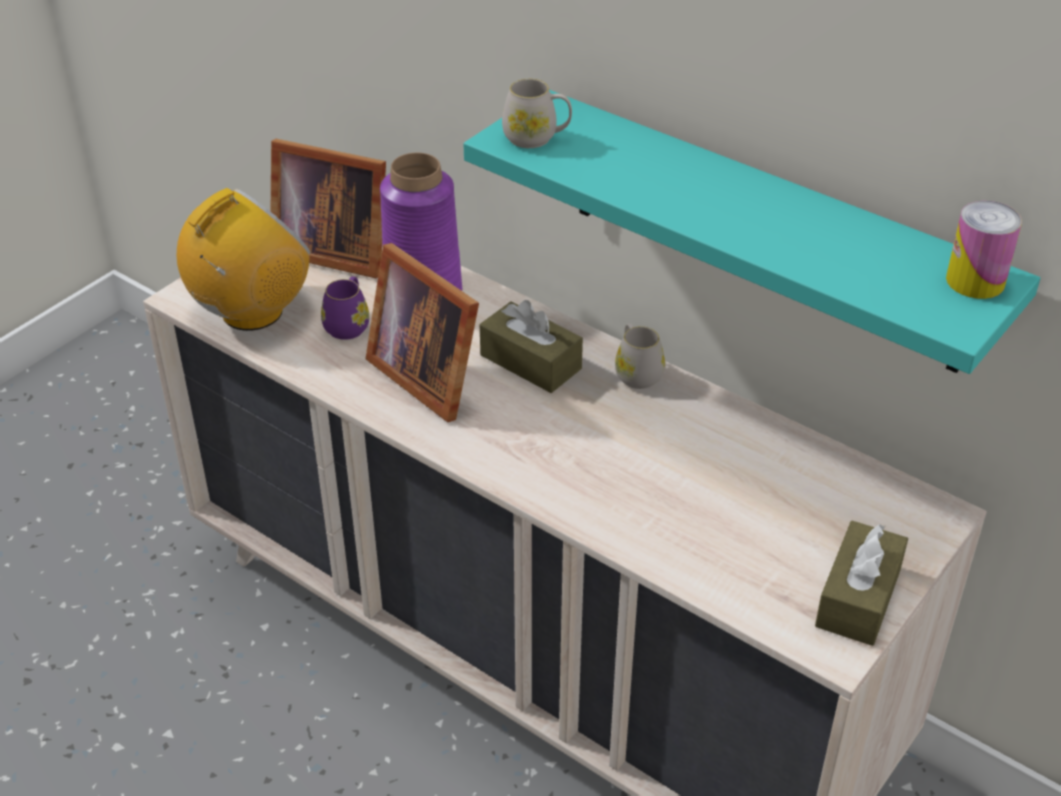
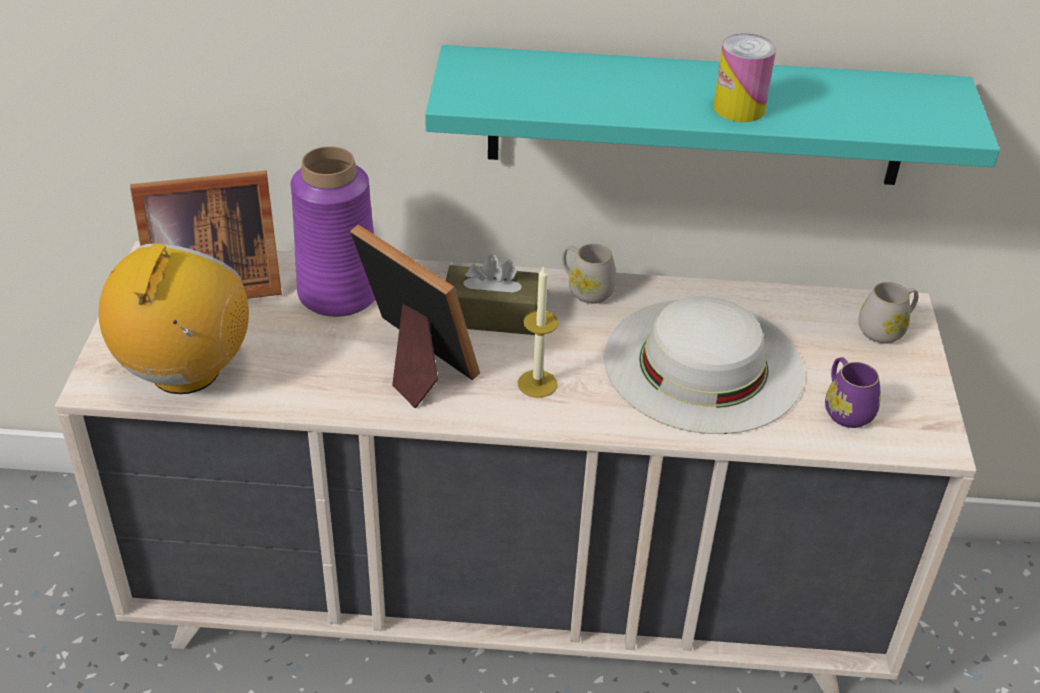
camera: 35 degrees left, 0 degrees up
purple mug [321,276,369,340] -> purple mug moved to [825,357,880,428]
picture frame [365,243,479,422] -> picture frame turned 150 degrees counterclockwise [350,224,480,408]
white mug [502,79,572,148] -> white mug moved to [858,282,918,344]
brown tissue box [815,521,908,646] -> none
can [946,201,1022,299] -> can moved to [713,33,776,122]
none -> candle [518,265,559,398]
none -> white hat [604,296,804,434]

